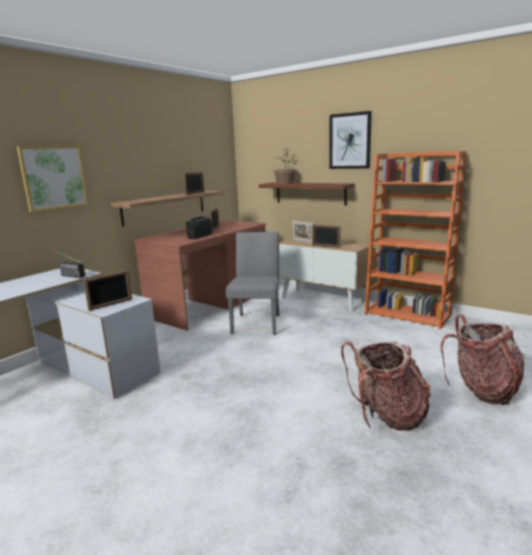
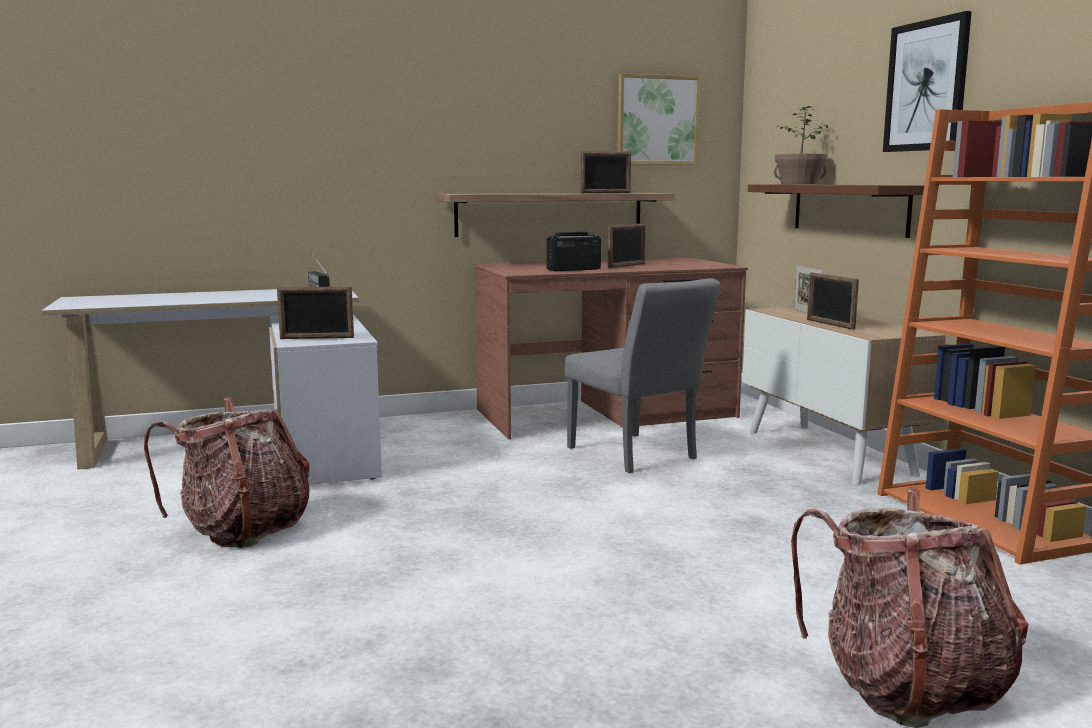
camera: 35 degrees right, 5 degrees down
picture [16,146,89,212] -> picture moved to [618,73,700,165]
grey chair [226,232,280,335] -> grey chair turned 105 degrees clockwise [565,278,721,473]
backpack [341,341,431,431] -> backpack moved to [144,397,310,548]

